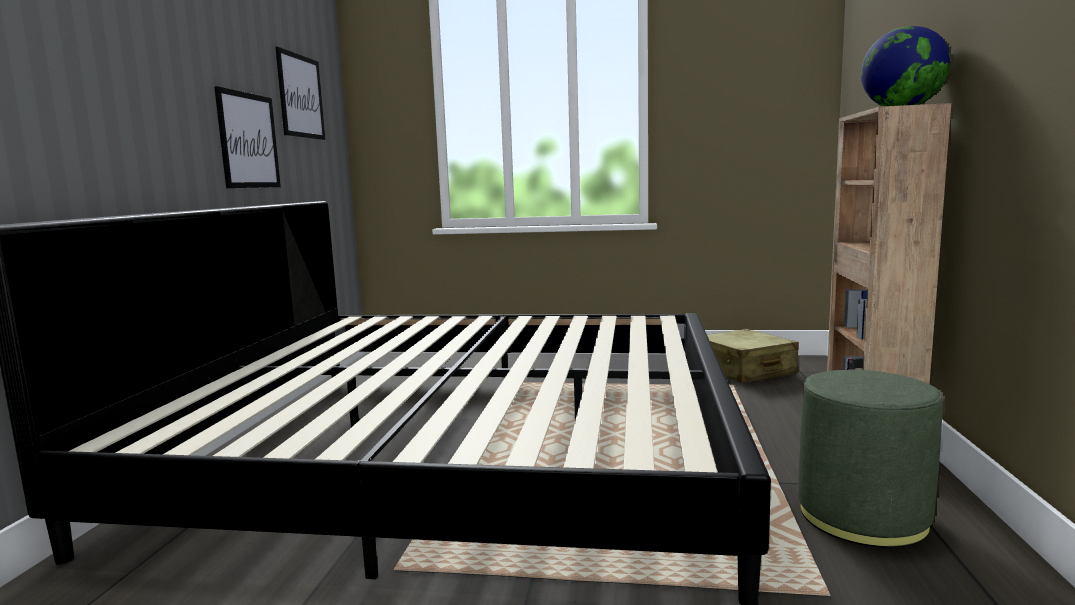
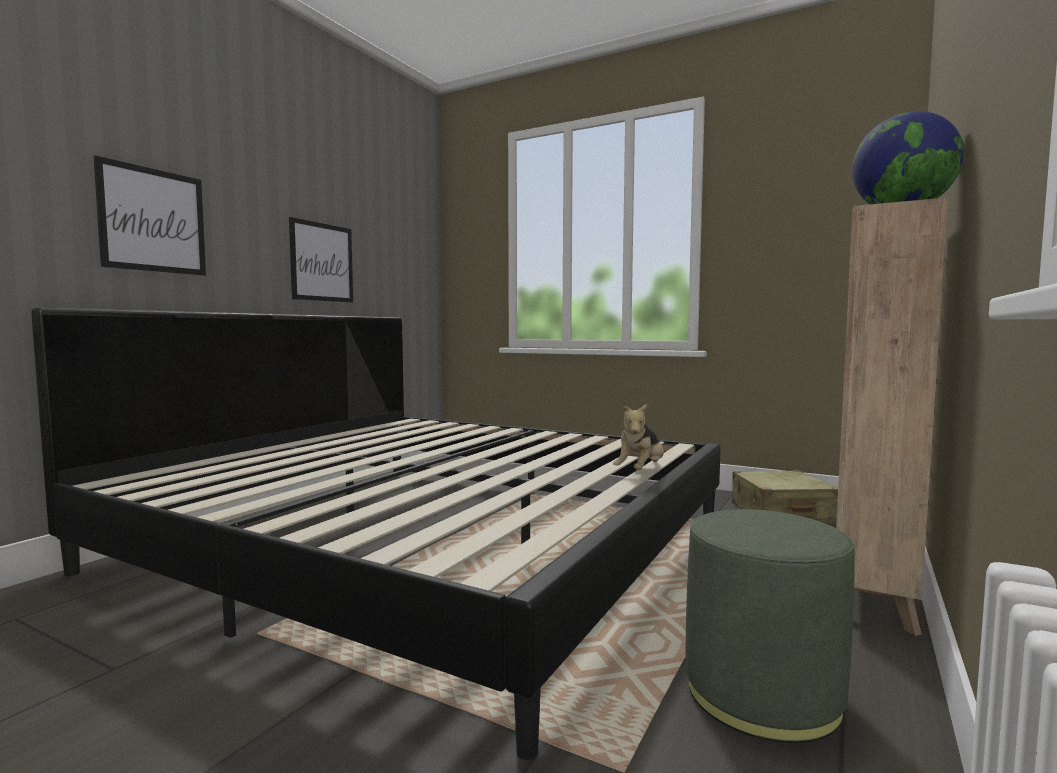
camera: 20 degrees right, 5 degrees down
picture [275,47,325,140] -> picture moved to [93,155,206,276]
none -> plush toy [613,404,664,470]

